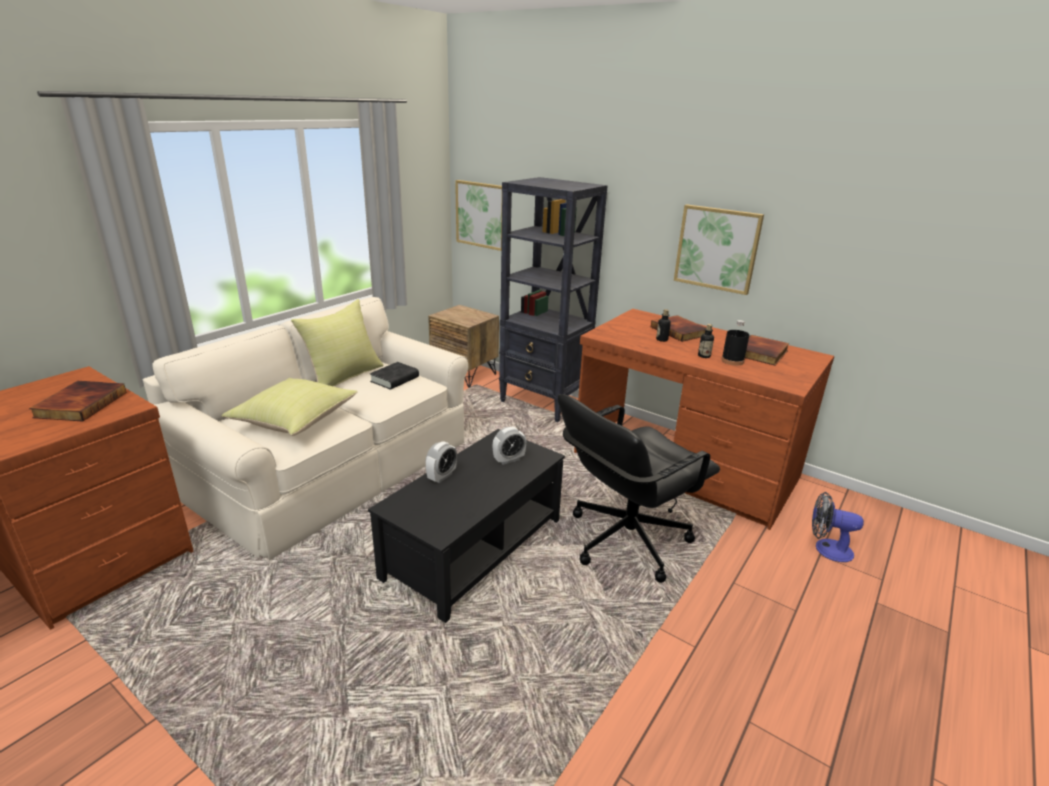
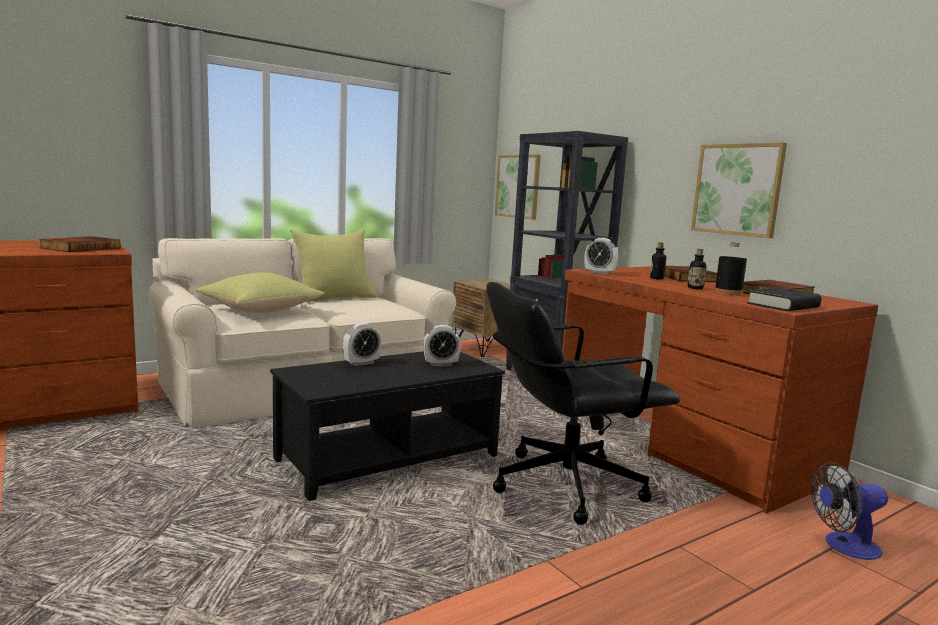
camera: 20 degrees right, 15 degrees down
black book [370,362,419,389] -> black book moved to [747,288,821,311]
fan [812,492,864,562] -> fan turned 45 degrees counterclockwise [811,462,888,560]
none -> alarm clock [585,238,618,275]

